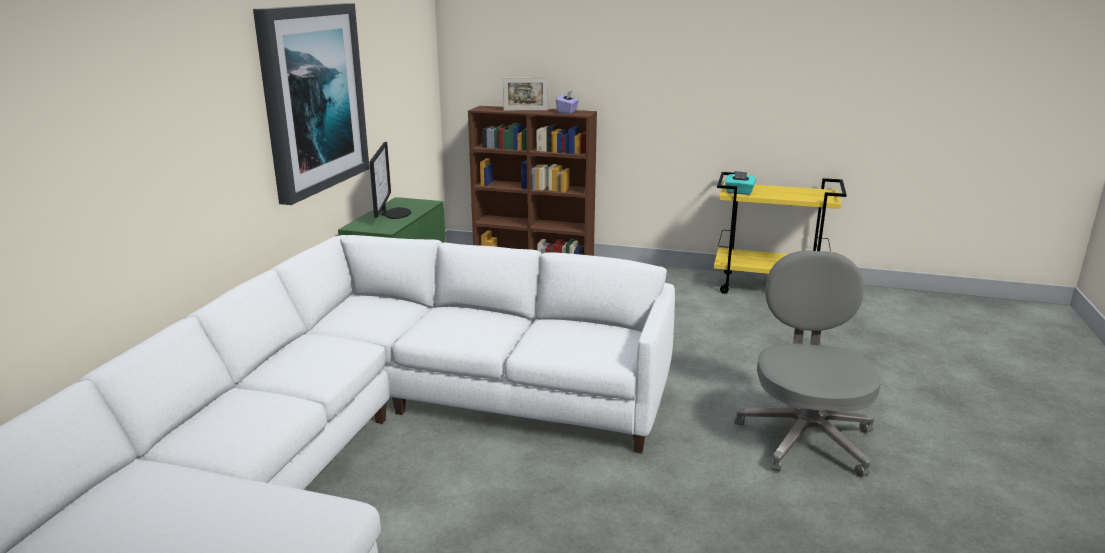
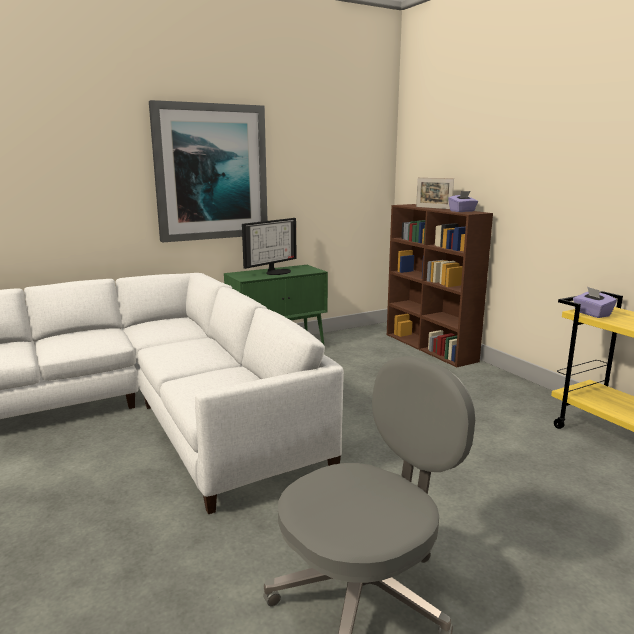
camera: 45 degrees right, 5 degrees down
turquoise tissue box [725,171,756,195] -> purple tissue box [573,287,617,318]

